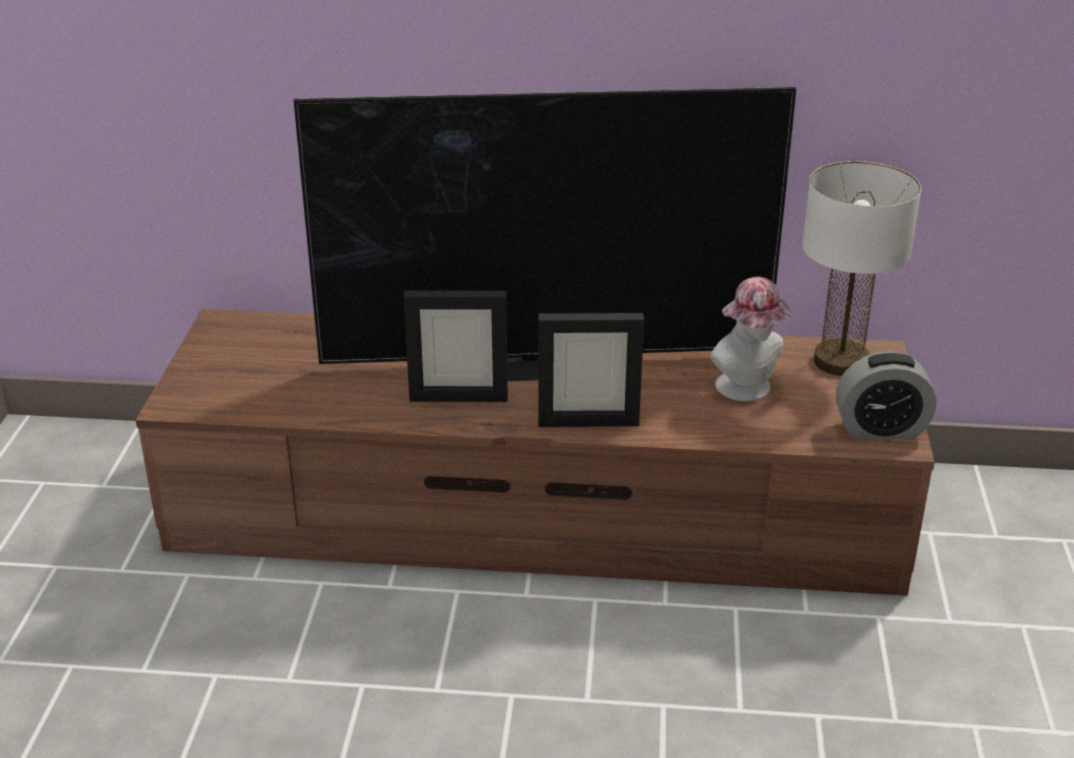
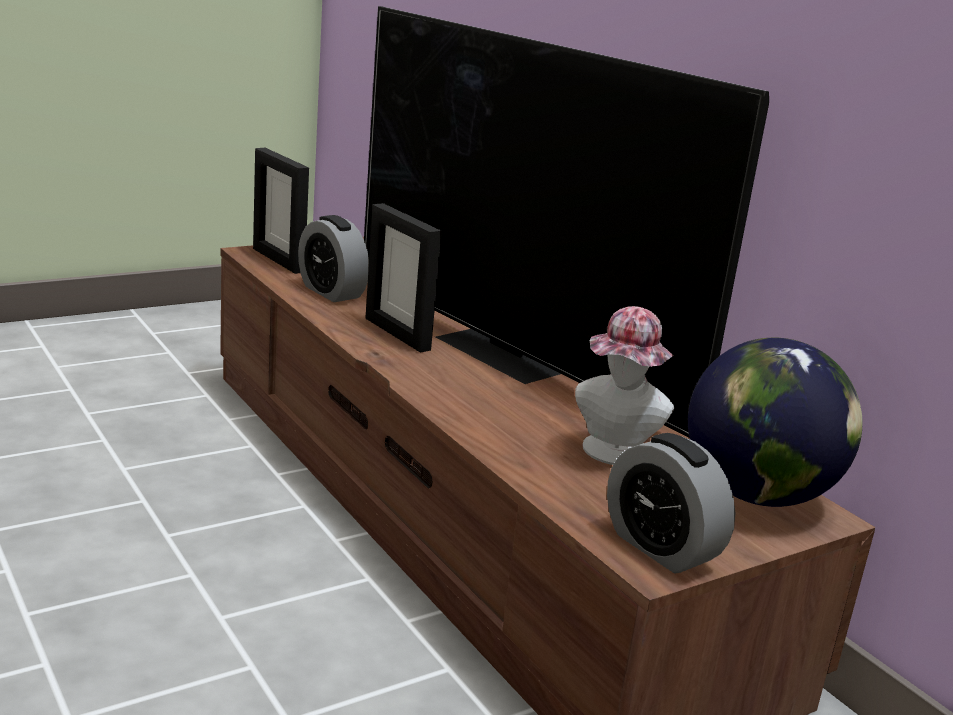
camera: 50 degrees right, 10 degrees down
picture frame [538,313,644,427] -> picture frame moved to [253,148,309,274]
table lamp [802,161,921,376] -> globe [688,337,863,507]
none -> alarm clock [298,215,369,302]

